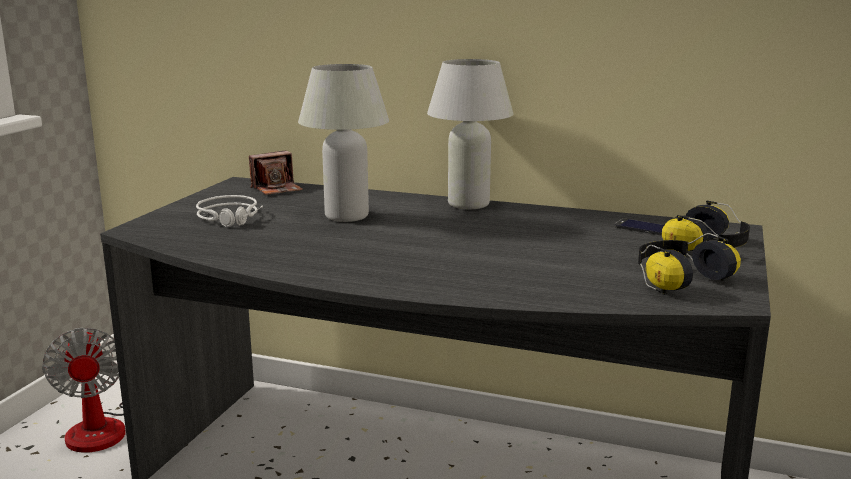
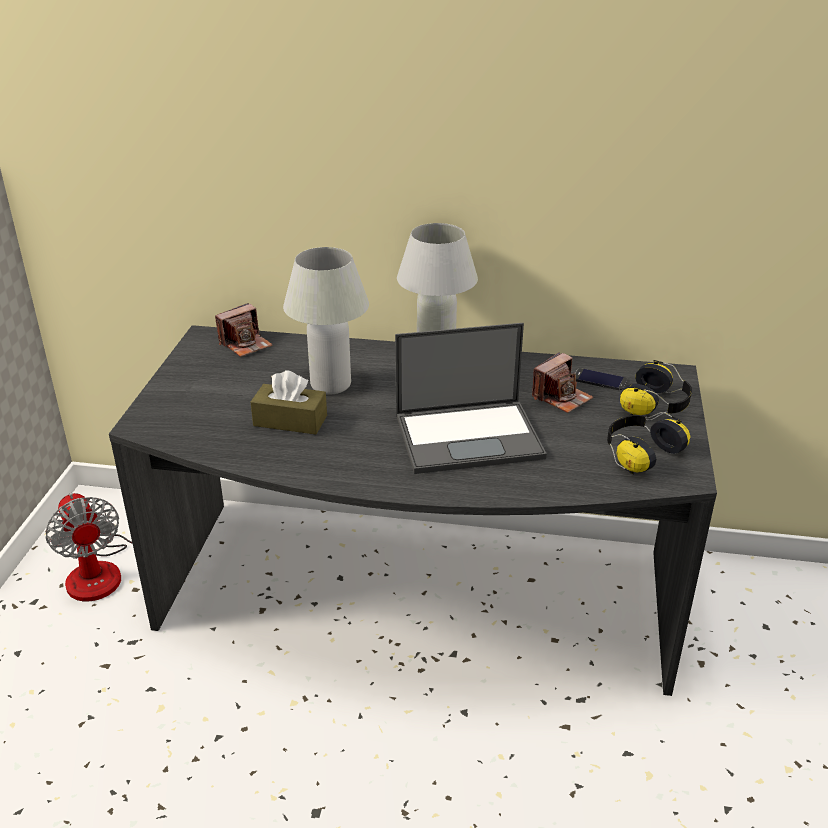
camera: 10 degrees left, 15 degrees up
grey headphones [196,195,263,227] -> none
none -> brown tissue box [250,370,327,435]
none -> laptop [395,323,547,474]
none -> camera [532,352,593,413]

